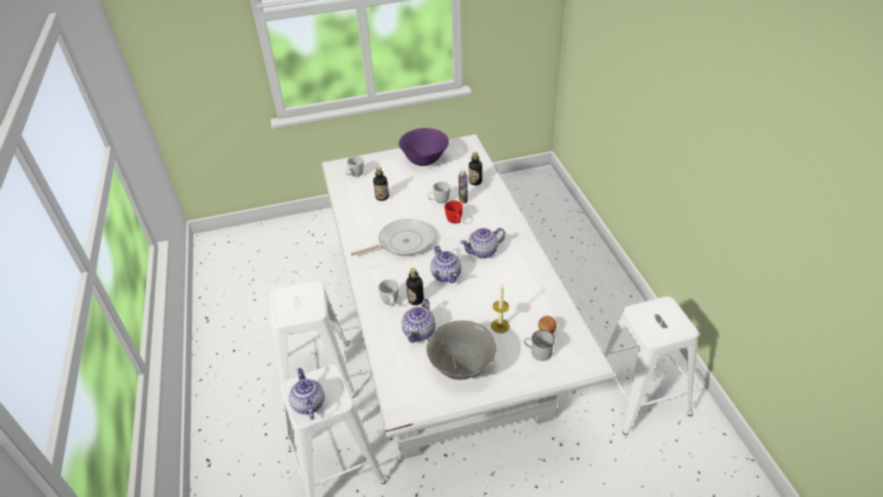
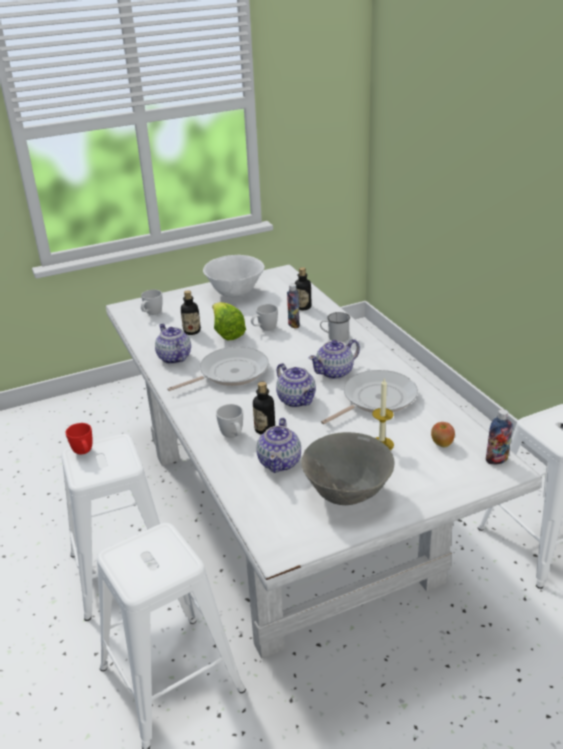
camera: 10 degrees left, 10 degrees down
teapot [289,368,325,420] -> teapot moved to [155,324,191,364]
purple bowl [399,128,449,166] -> white bowl [203,255,265,297]
red mug [445,201,463,223] -> red mug moved to [66,423,93,454]
white mug [524,330,555,361] -> white mug moved to [320,312,350,342]
none -> lettuce [212,302,246,341]
none -> frying pan [321,370,418,424]
none -> bottle [486,409,513,465]

